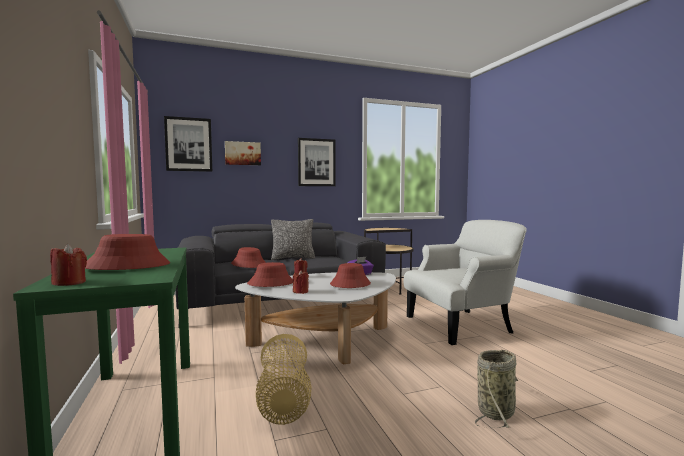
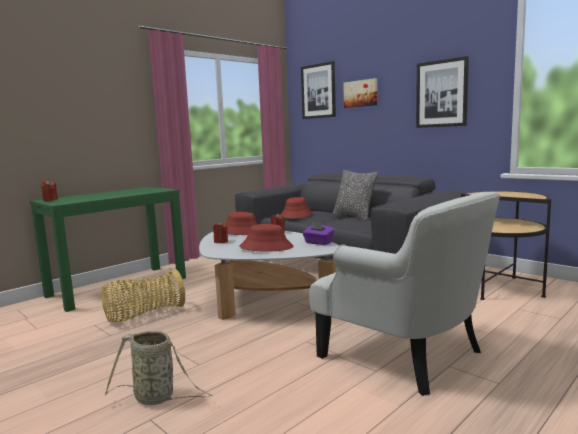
camera: 65 degrees right, 5 degrees up
red hat [85,234,170,270] -> none

